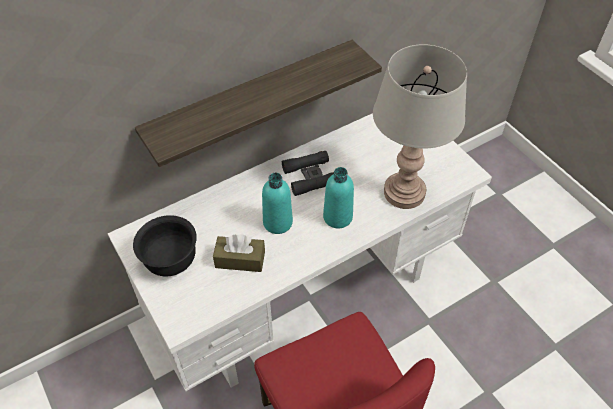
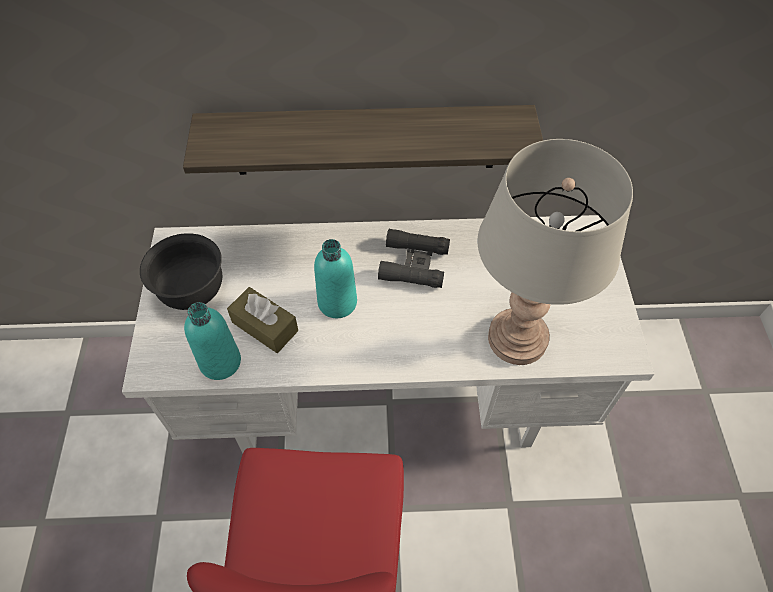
camera: 30 degrees right, 5 degrees up
turquoise bottle [323,167,354,228] -> turquoise bottle moved to [184,302,241,380]

